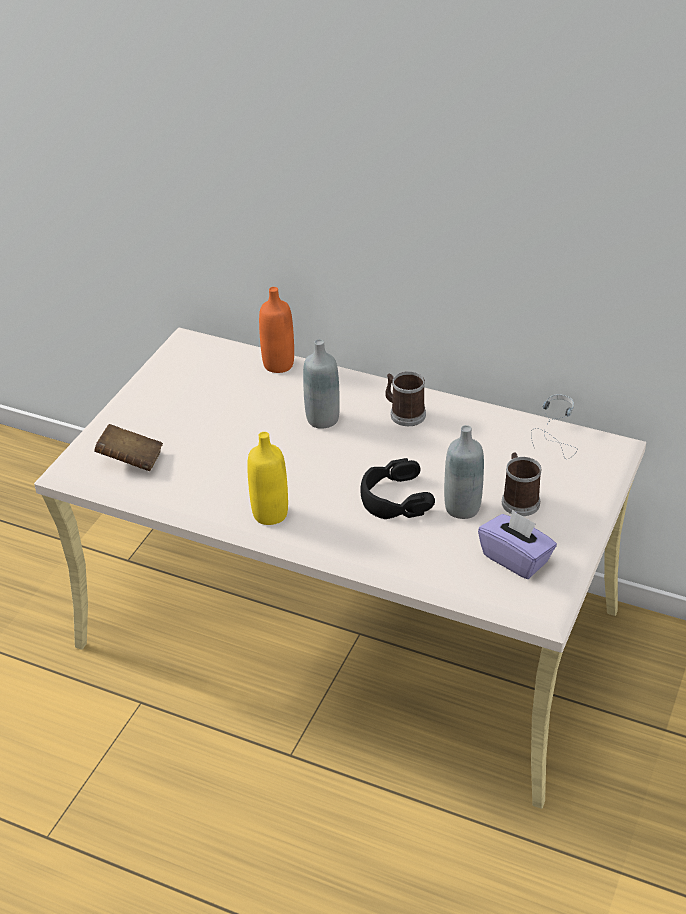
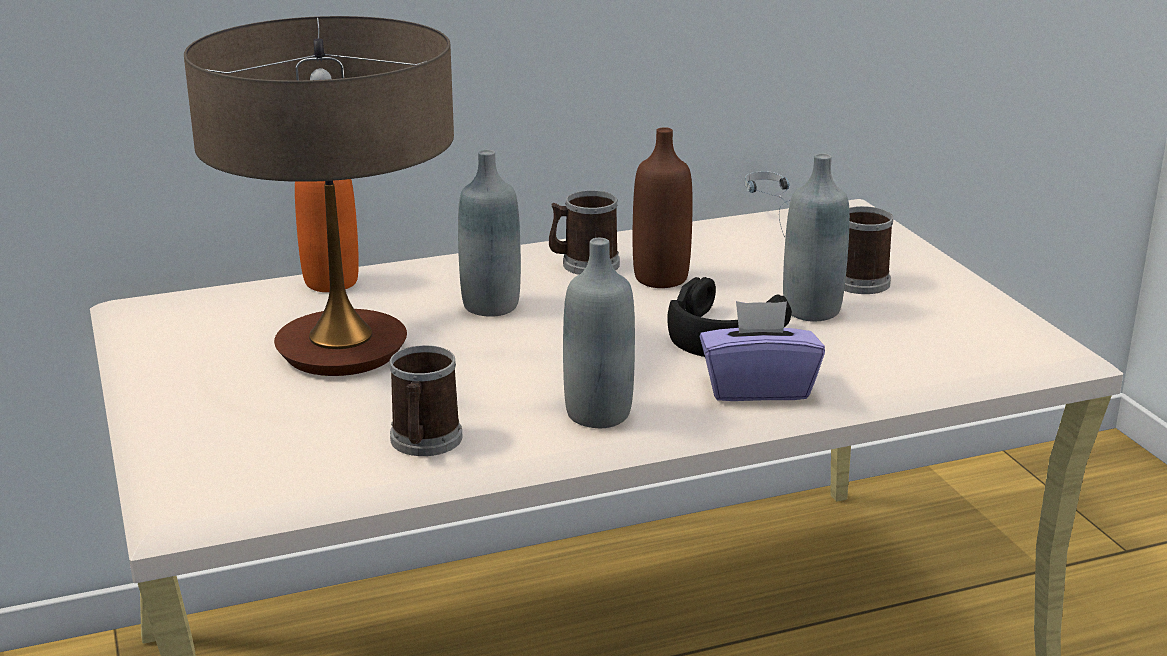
camera: 45 degrees left, 15 degrees down
brown book [94,424,163,471] -> none
yellow bottle [247,432,288,525] -> grey bottle [563,238,635,428]
purple tissue box [478,509,557,579] -> purple tissue box moved to [700,301,825,401]
none -> table lamp [184,16,454,376]
none -> mug [389,345,462,456]
none -> brown bottle [633,127,693,288]

